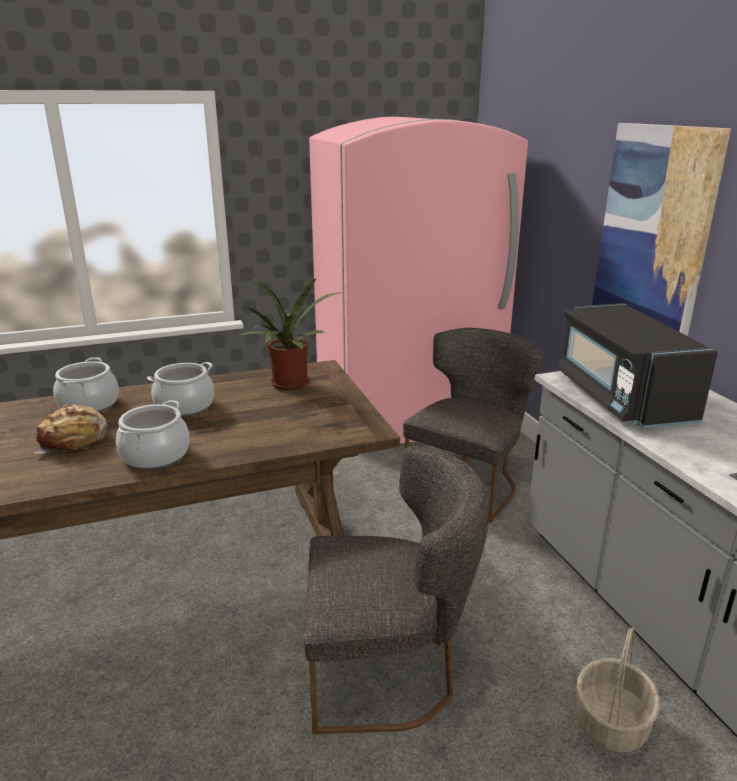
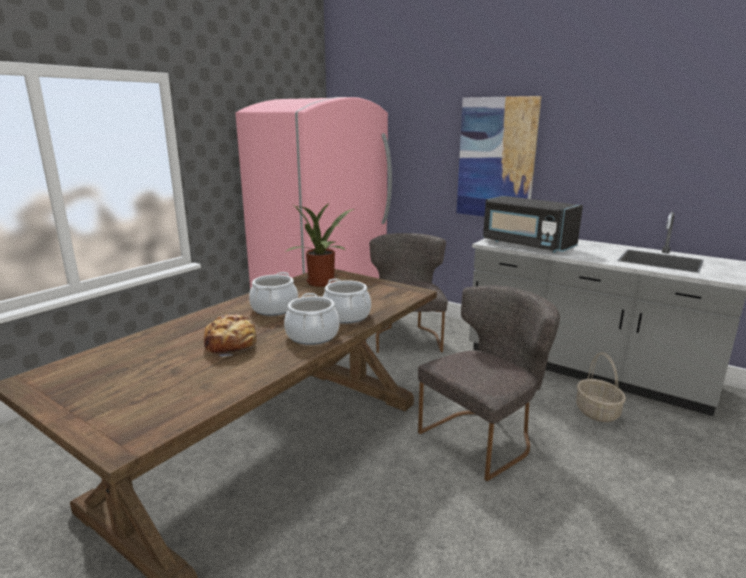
camera: 35 degrees left, 5 degrees down
cooking pot [53,357,119,412] -> cooking pot moved to [322,278,371,324]

